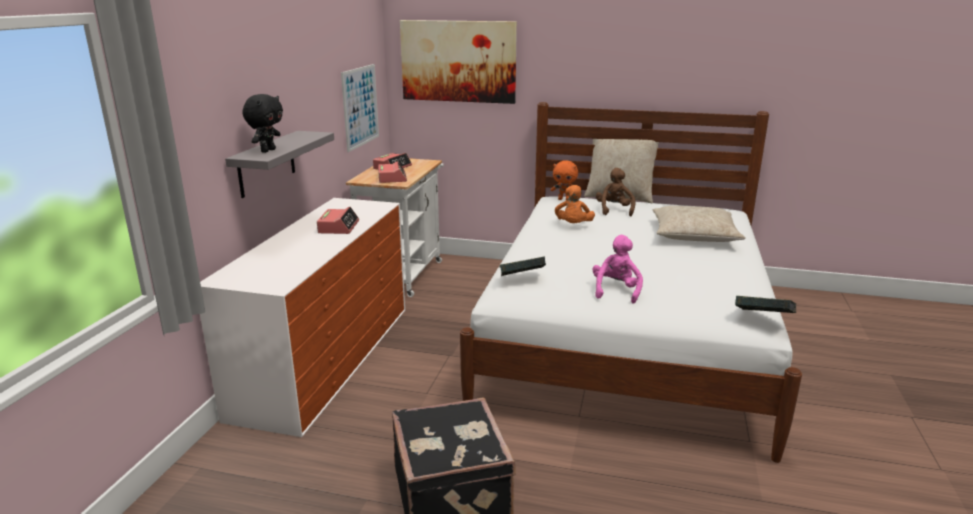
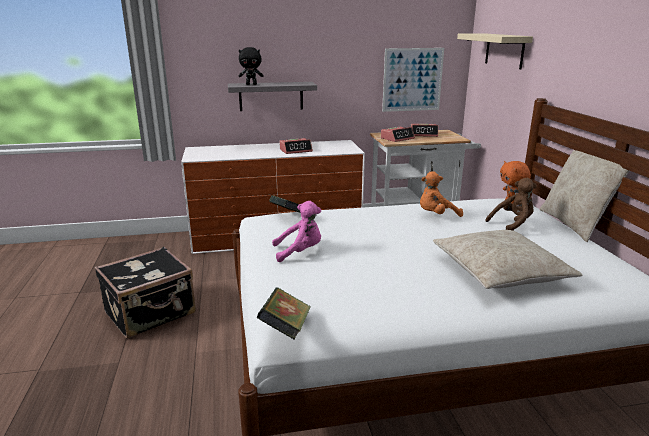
camera: 65 degrees right, 0 degrees up
picture [400,20,517,104] -> beige shelf [457,33,533,69]

